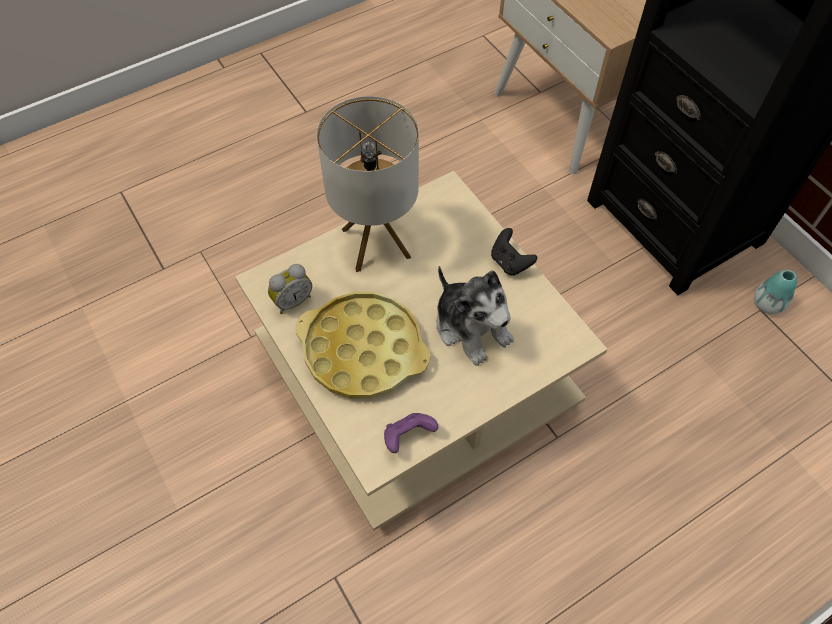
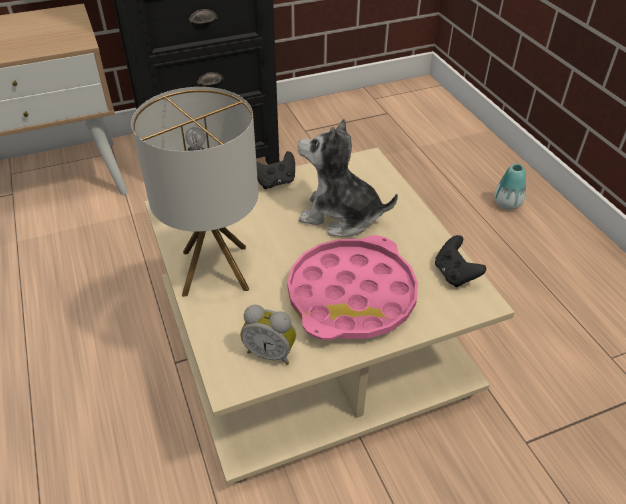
camera: 80 degrees left, 15 degrees down
alarm clock [268,264,312,314] -> alarm clock turned 135 degrees clockwise [241,305,296,365]
yellow tray [295,292,431,398] -> pink tray [287,235,418,340]
purple game controller [384,413,438,453] -> black game controller [435,235,486,287]
plush toy [437,266,514,366] -> plush toy turned 135 degrees counterclockwise [297,119,398,237]
vase [754,270,797,314] -> vase moved to [494,164,526,210]

